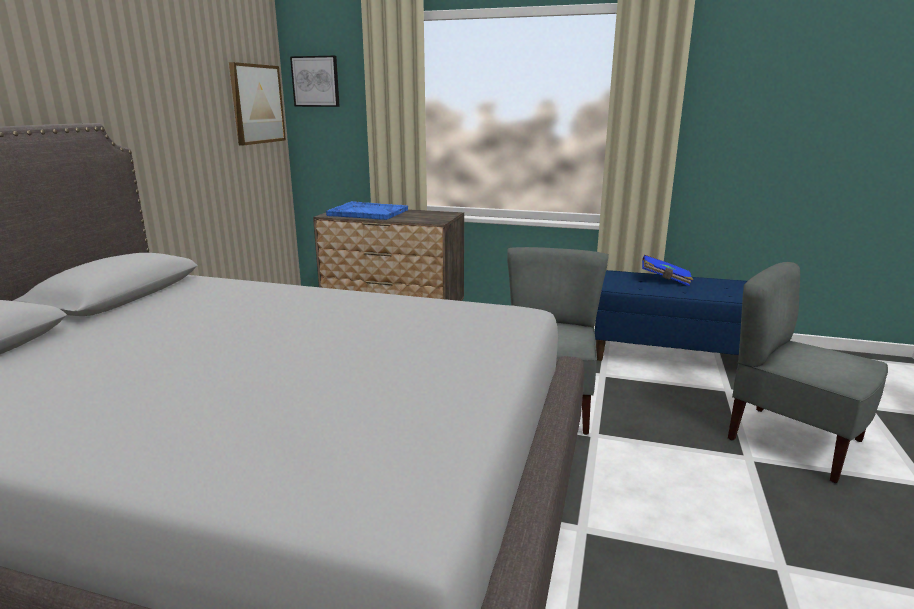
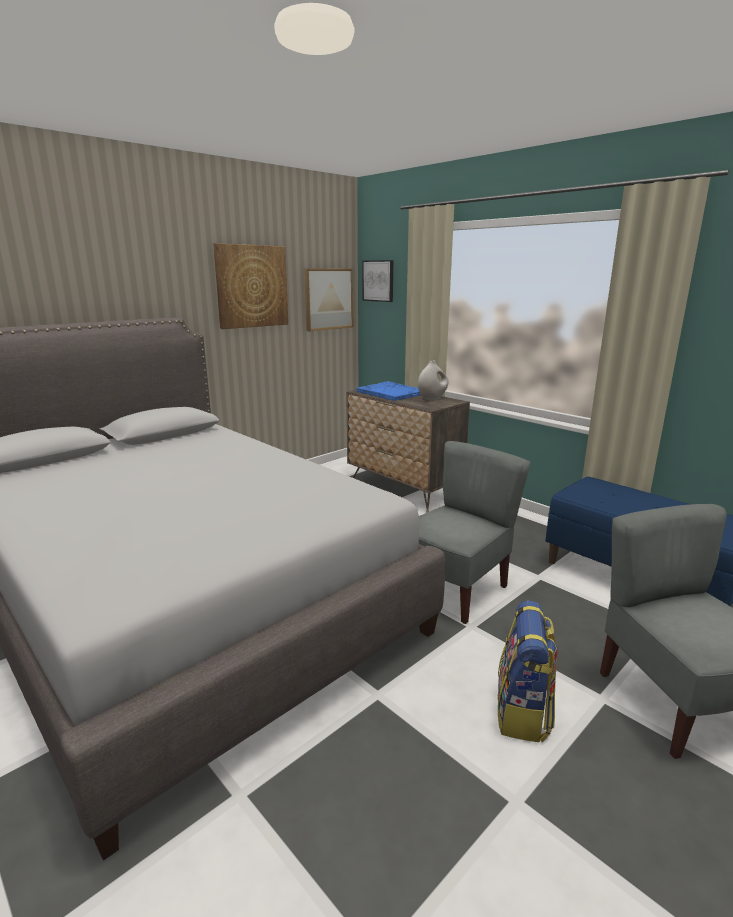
camera: 30 degrees right, 0 degrees up
blue book [642,255,693,286] -> none
none -> picture [213,243,288,329]
none -> white vase [418,360,448,400]
none -> backpack [498,600,557,743]

